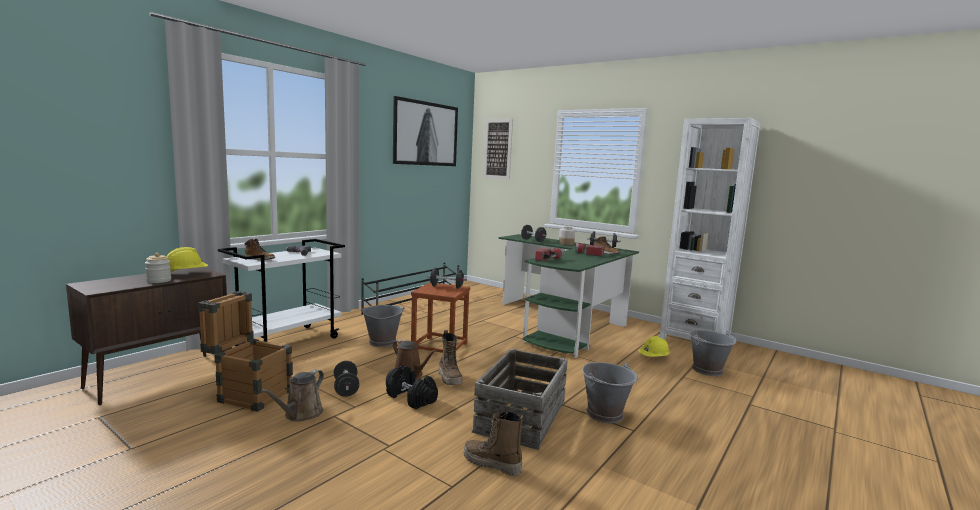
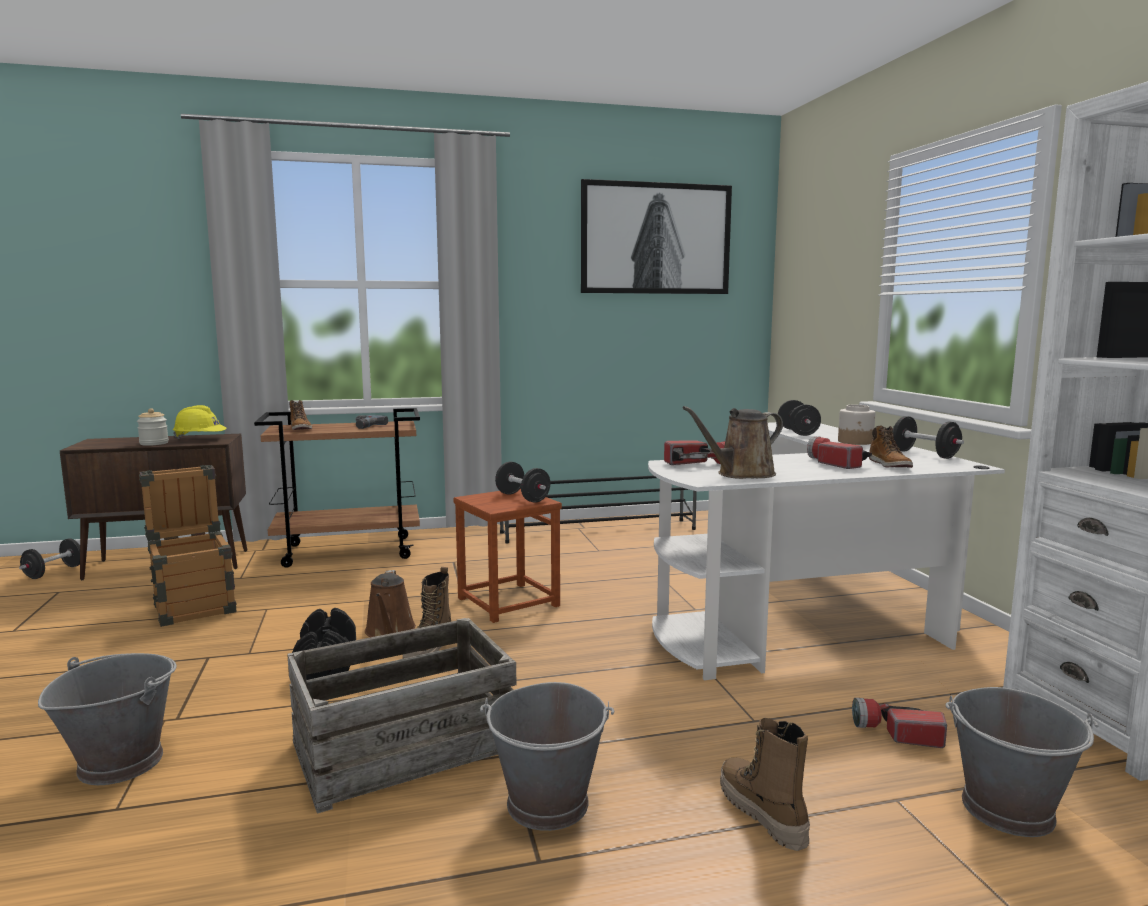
camera: 40 degrees right, 0 degrees up
white cart [218,239,345,346] -> brown cart [254,408,420,568]
brown watering can [261,369,324,422] -> brown watering can moved to [682,406,783,479]
black dumbbell [334,361,359,397] -> black dumbbell moved to [19,538,80,579]
grey bucket [360,305,405,347] -> grey bucket moved to [38,653,177,785]
boot [464,411,523,476] -> boot moved to [720,718,810,851]
picture [483,119,513,180] -> none
green desk [499,234,639,358] -> white desk [648,422,1005,680]
yellow hard hat [639,336,670,357] -> flashlight [852,698,947,748]

